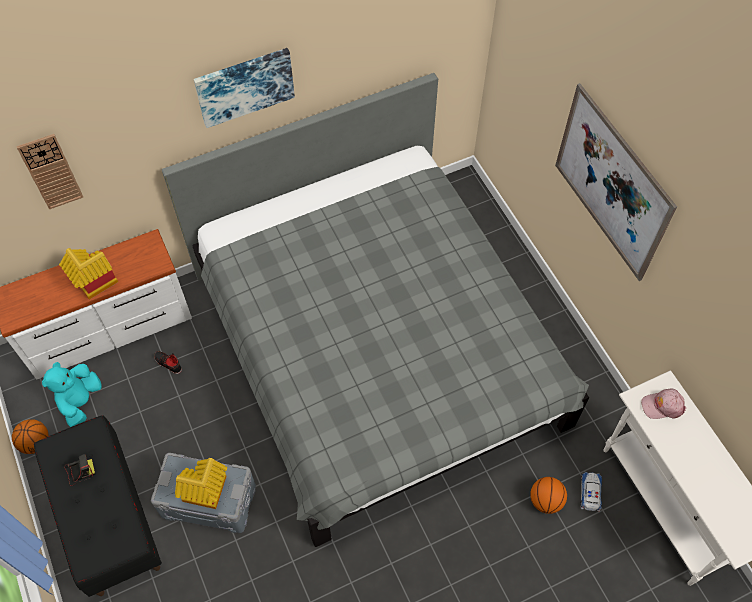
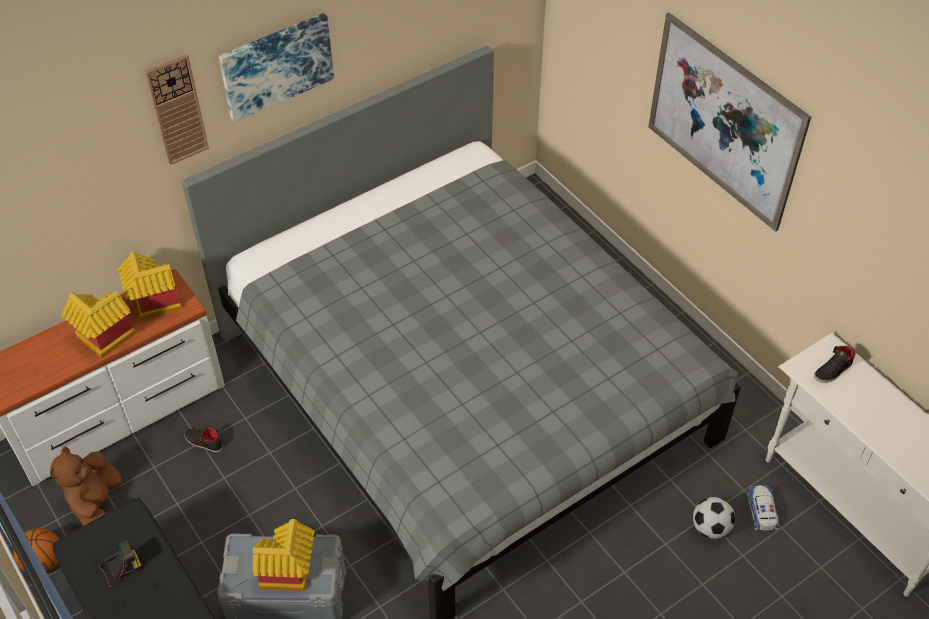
camera: 10 degrees left, 10 degrees down
wall clock [16,134,83,210] -> wall clock moved to [145,54,209,165]
turquoise plush toy [42,362,102,427] -> brown plush toy [50,447,122,526]
basketball [530,477,567,514] -> football [693,497,735,539]
pink cap [641,389,686,419] -> black shoe [814,346,856,382]
none -> toy house [118,251,182,320]

